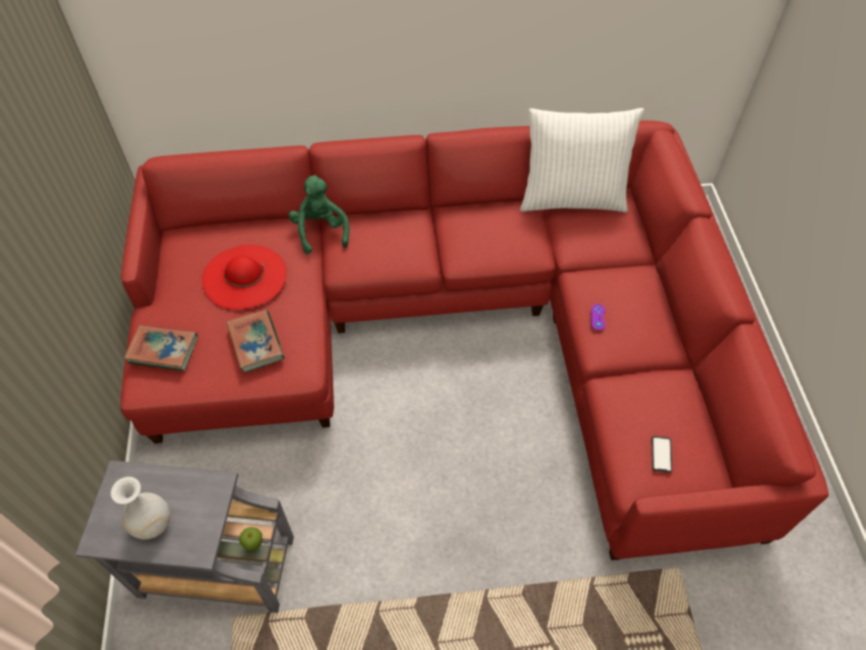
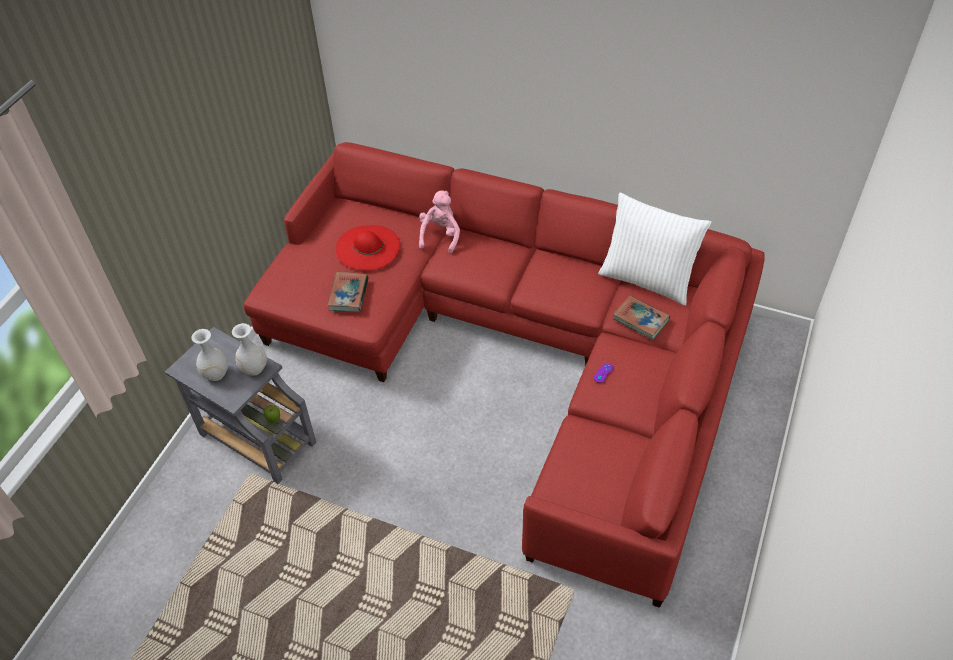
camera: 30 degrees right, 5 degrees down
book [124,325,198,371] -> book moved to [613,296,670,340]
green plush toy [288,175,349,255] -> pink plush toy [419,191,460,254]
phone [651,436,672,473] -> none
none -> white vase [232,323,267,376]

